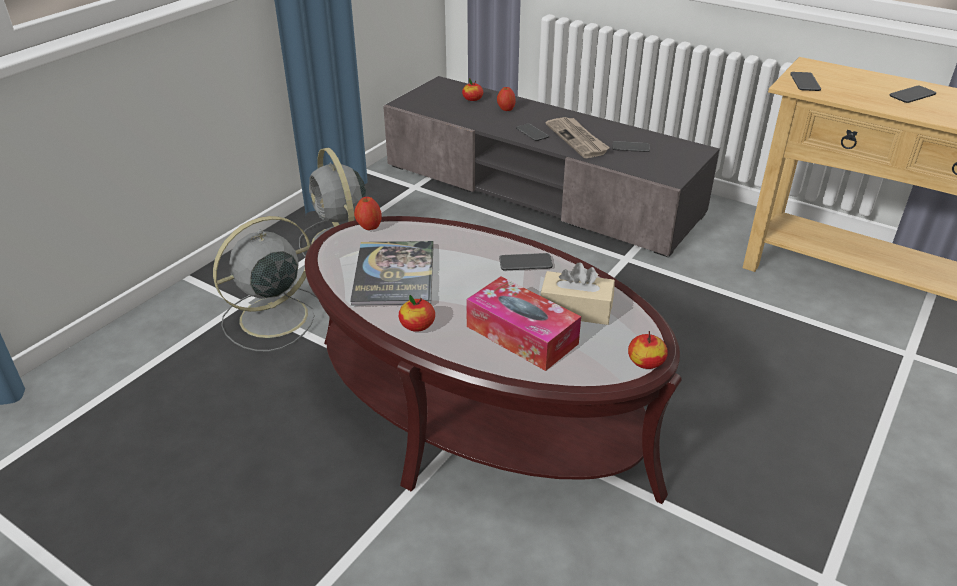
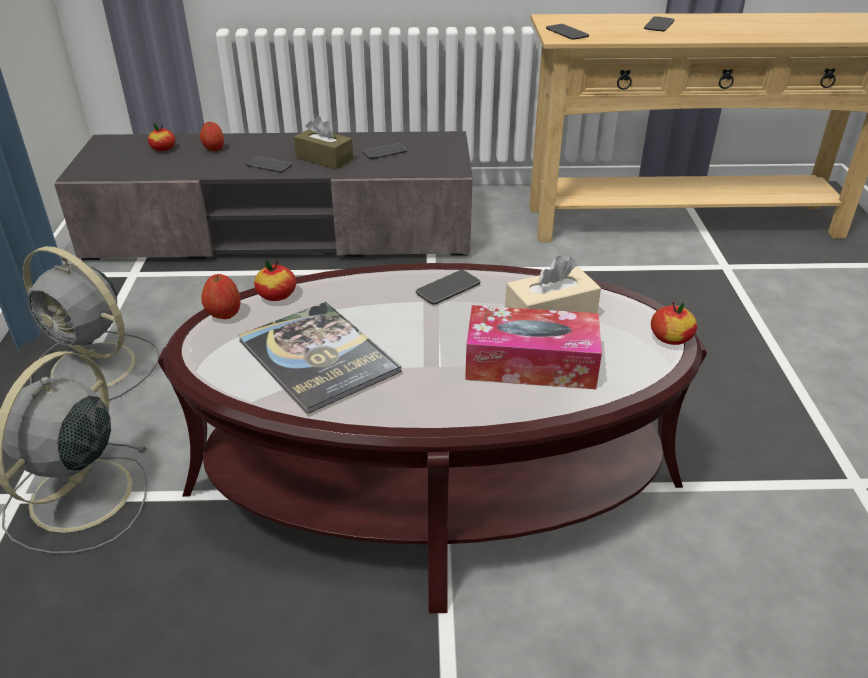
camera: 35 degrees left, 0 degrees up
apple [399,295,435,332] -> apple moved to [254,260,296,301]
newspaper [546,117,610,158] -> brown tissue box [294,116,353,169]

